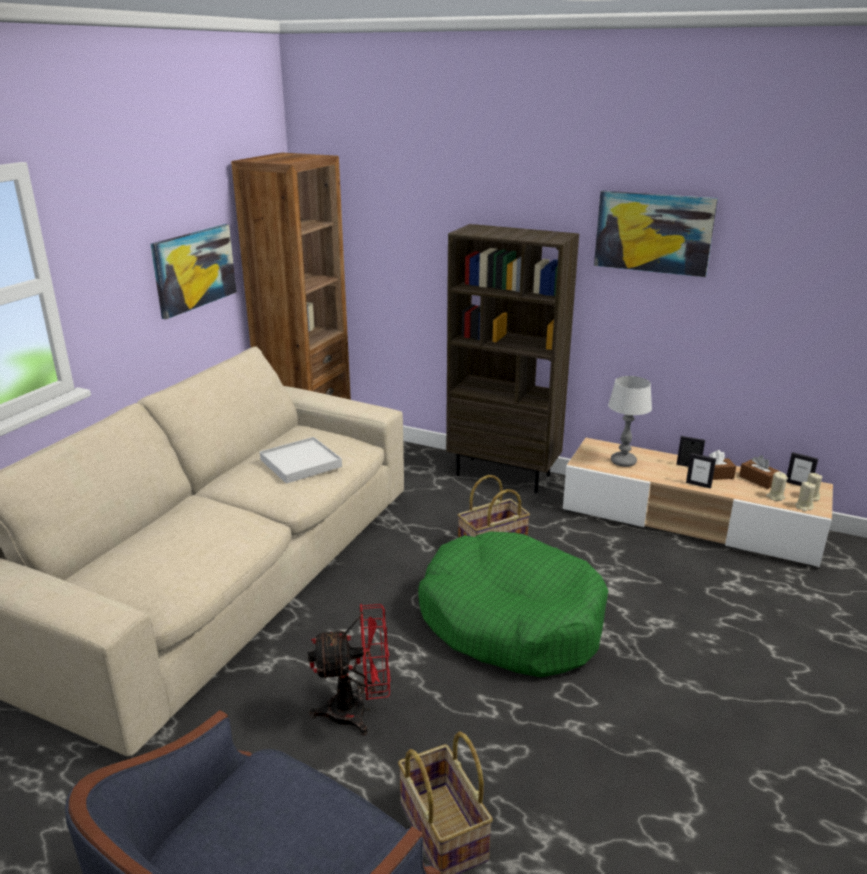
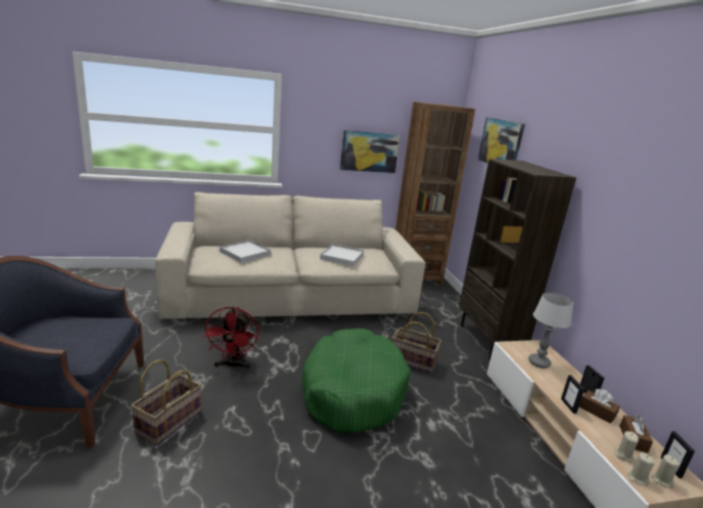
camera: 50 degrees right, 5 degrees down
red fan [308,604,390,735] -> red fan turned 45 degrees clockwise [203,307,259,369]
picture [594,191,718,277] -> picture moved to [478,117,525,163]
none -> white tray [219,240,271,263]

